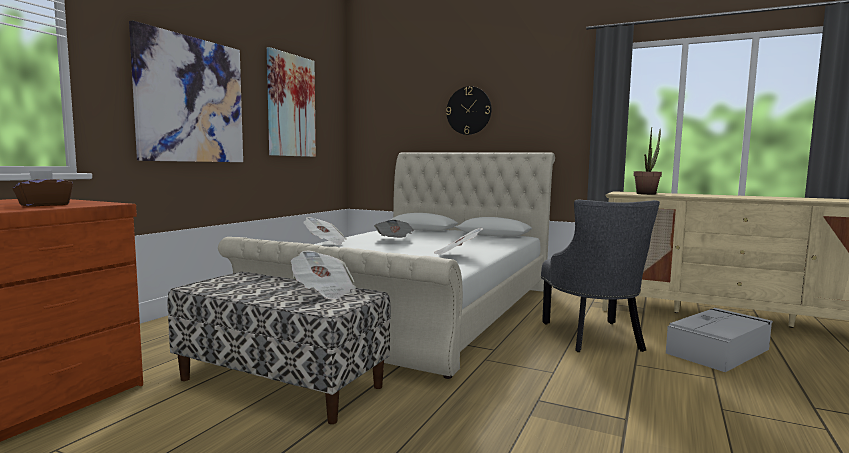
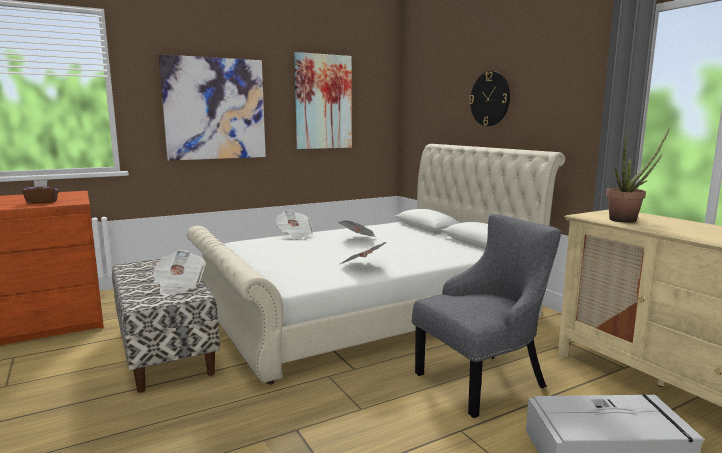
camera: 35 degrees right, 5 degrees up
grey armchair [541,200,660,352] -> grey armchair turned 150 degrees counterclockwise [411,214,561,418]

